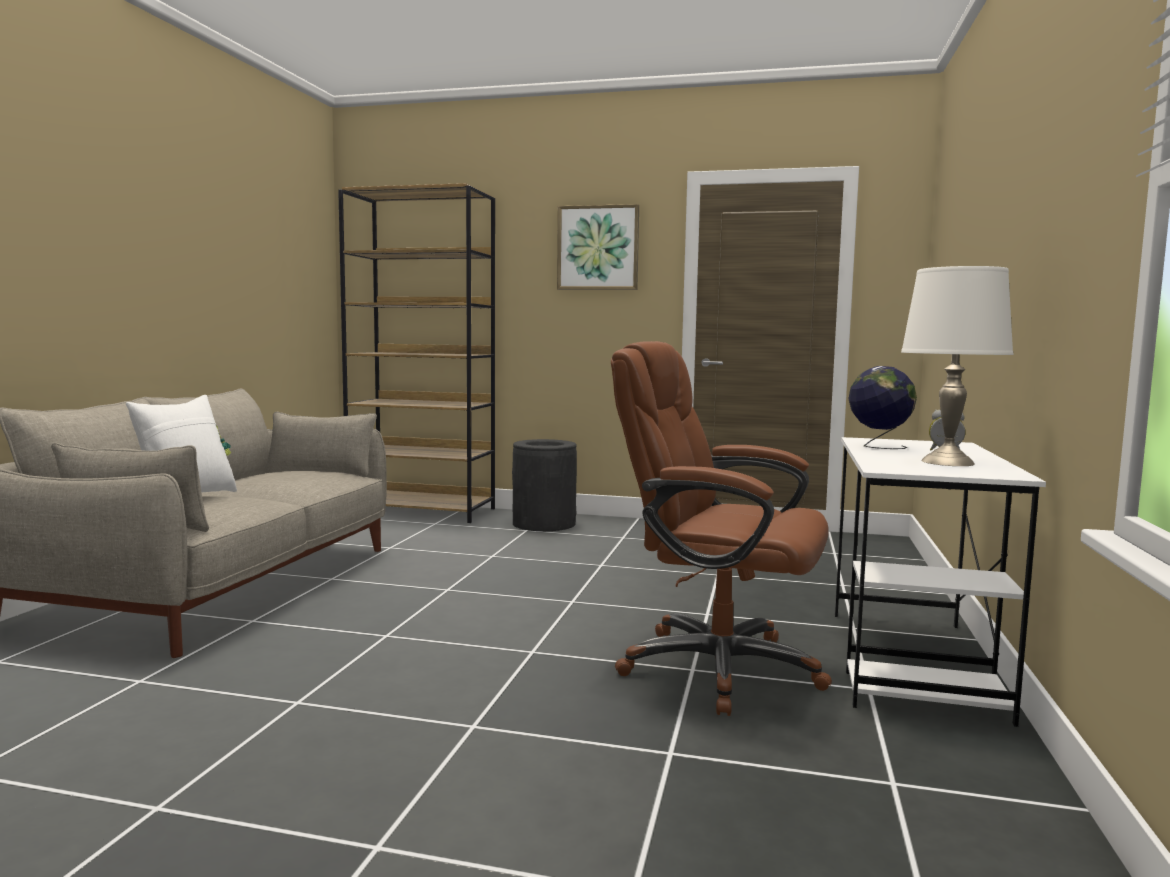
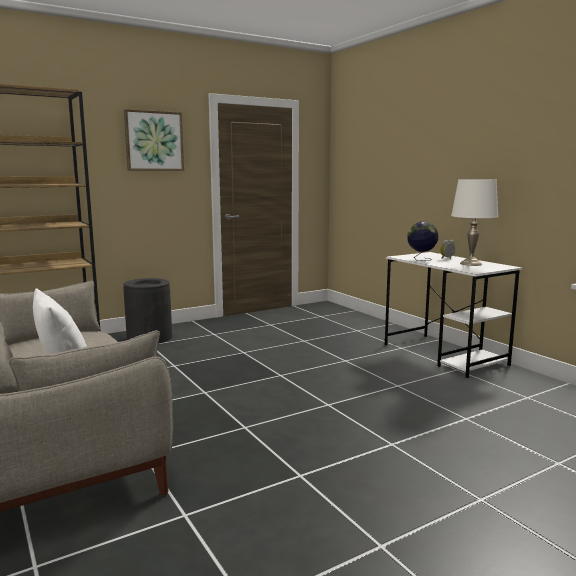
camera: 45 degrees left, 5 degrees up
brown office chair [611,341,832,716] -> none

